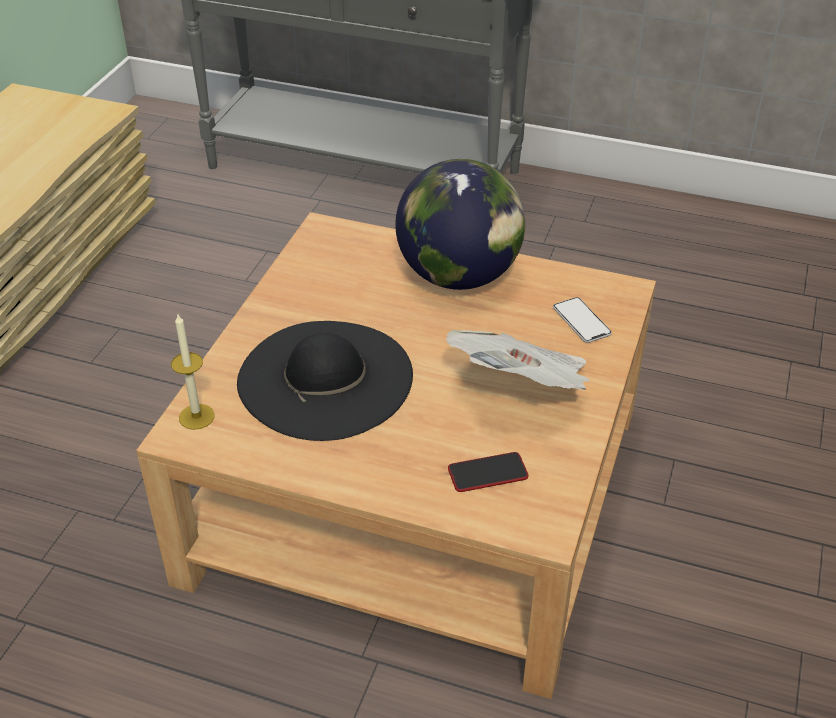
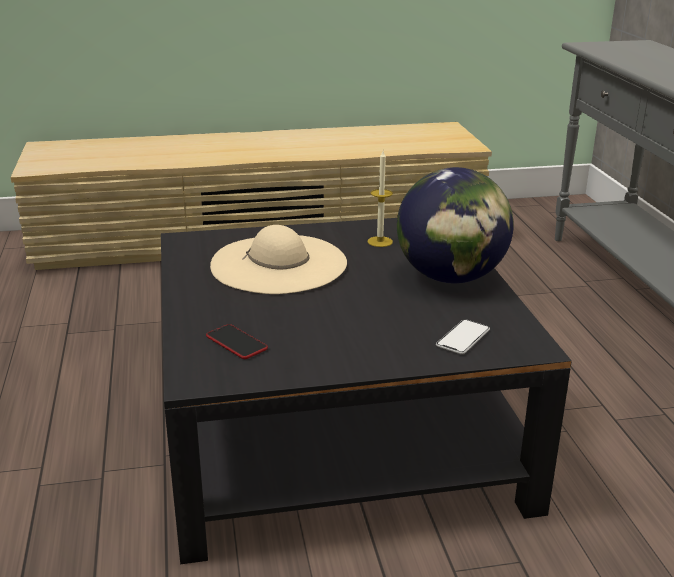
camera: 60 degrees right, 15 degrees down
beige coffee table [136,212,656,699] -> black coffee table [161,218,572,564]
candle [171,314,215,430] -> candle moved to [368,151,393,247]
black hat [237,321,413,441] -> beige hat [210,225,347,294]
newspaper [446,330,590,390] -> none

